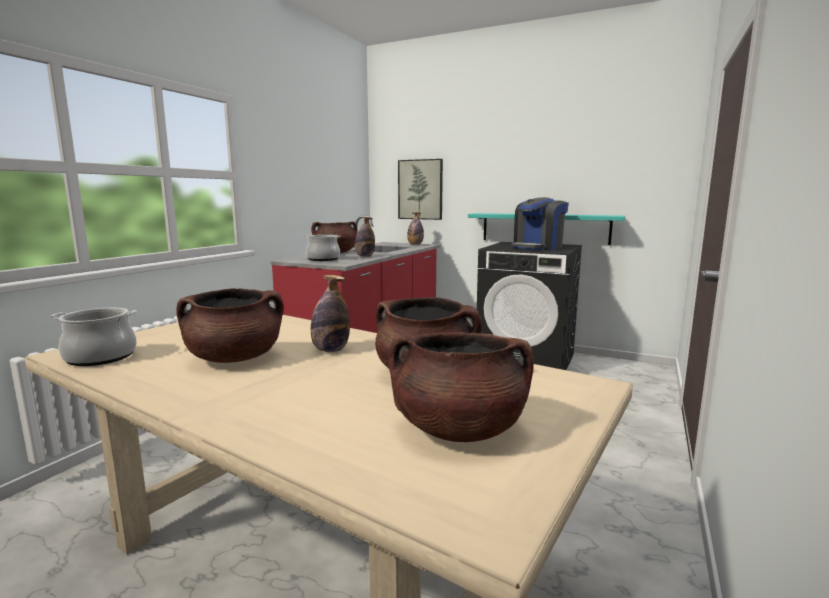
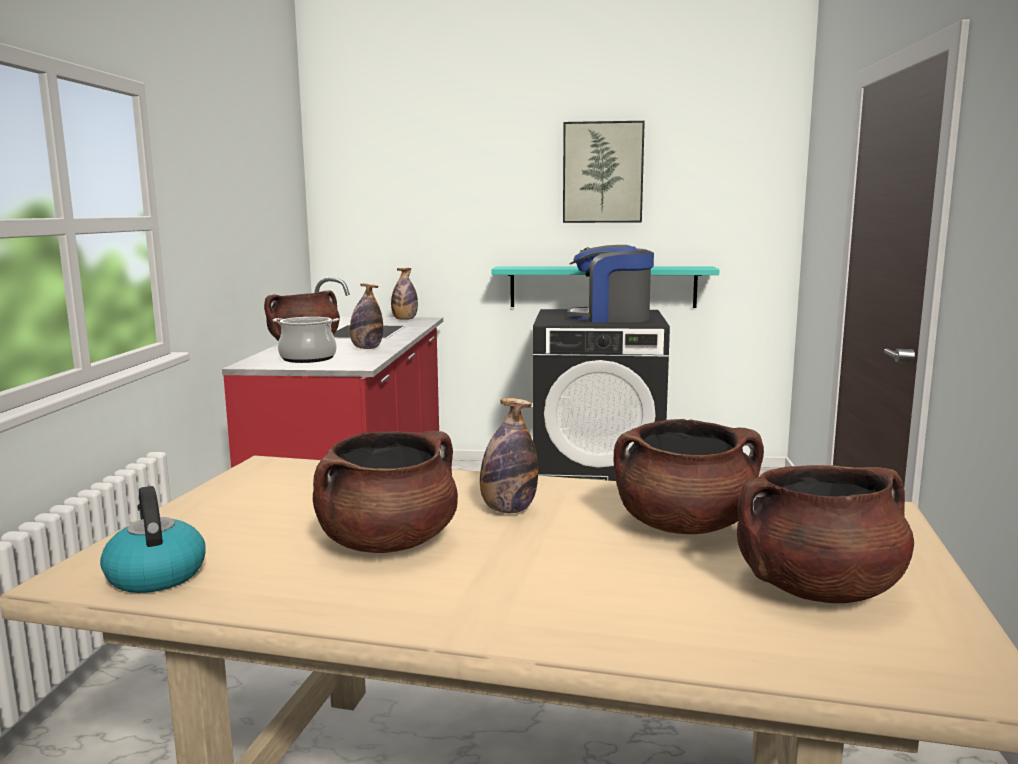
camera: 20 degrees left, 0 degrees up
cooking pot [51,308,137,366] -> kettle [100,486,205,593]
picture [398,159,443,220] -> picture moved to [563,121,645,223]
coffee machine [512,197,569,250] -> coffee machine turned 75 degrees clockwise [567,245,654,323]

